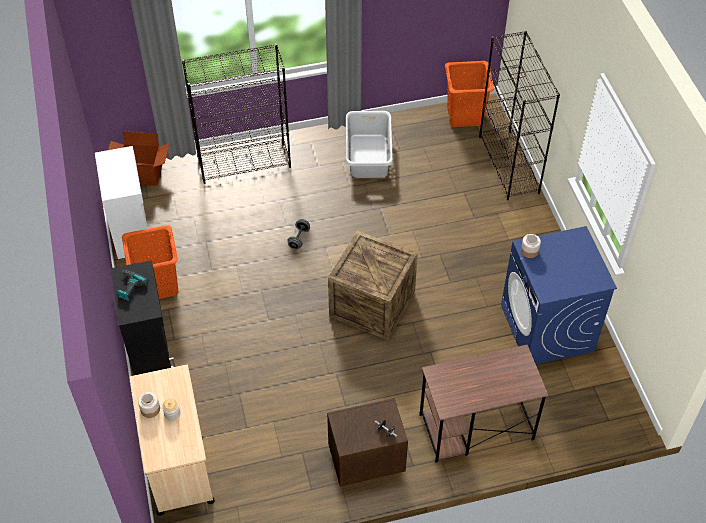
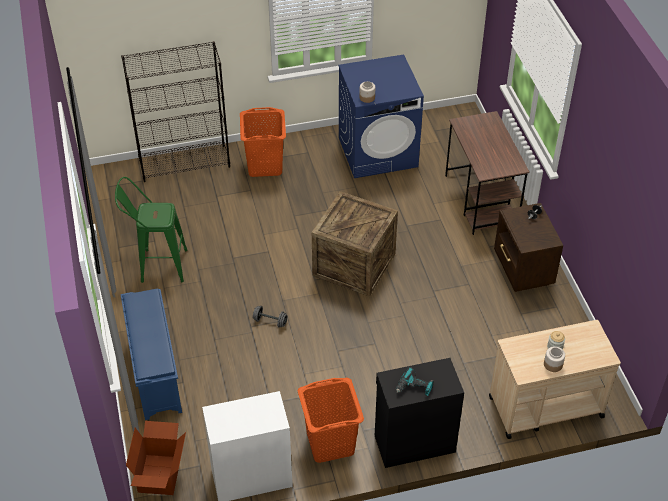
camera: 90 degrees left, 5 degrees down
black bookcase [182,44,291,184] -> blue shoe rack [121,289,182,420]
grey laundry basket [346,111,393,177] -> green stool [115,177,187,283]
orange laundry basket [445,61,494,127] -> orange laundry basket moved to [240,107,286,177]

